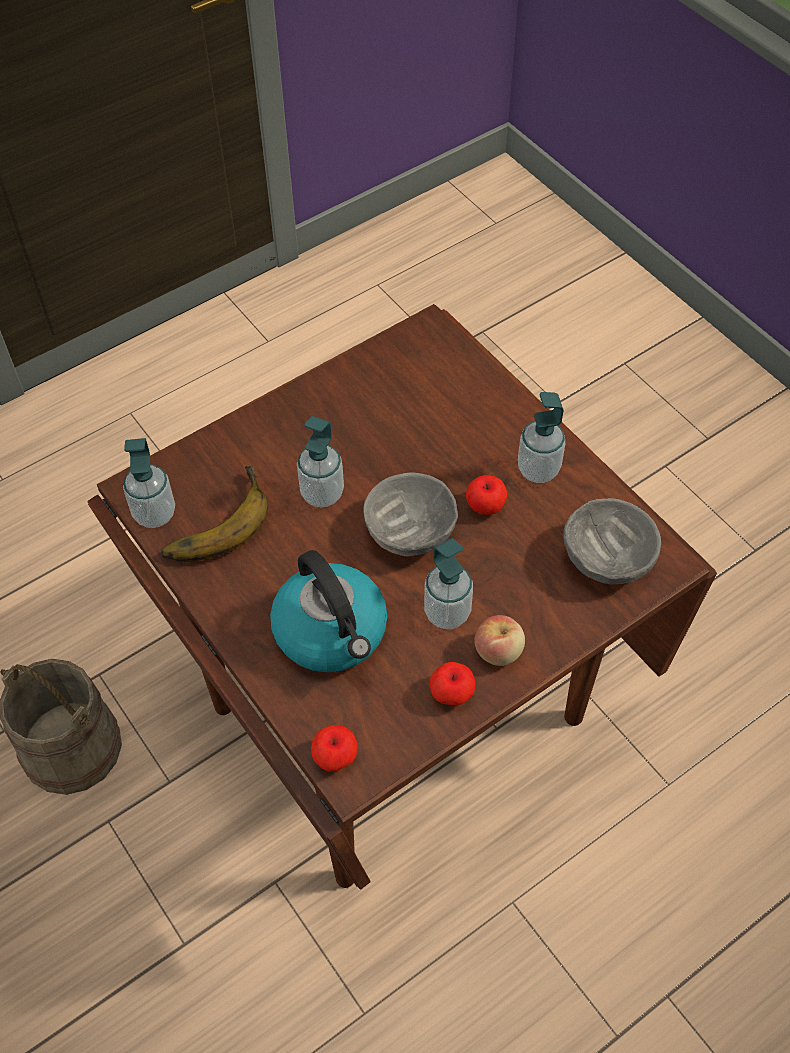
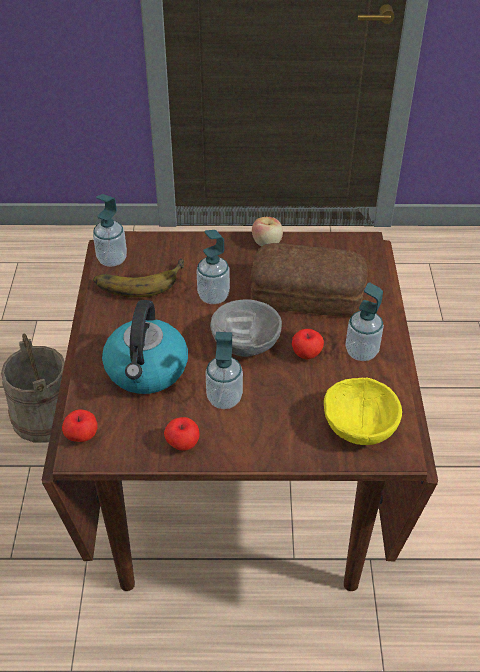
camera: 35 degrees right, 10 degrees down
apple [474,615,525,666] -> apple moved to [252,217,283,246]
grey bowl [563,498,661,585] -> yellow bowl [324,377,402,445]
none -> bread [251,243,368,317]

